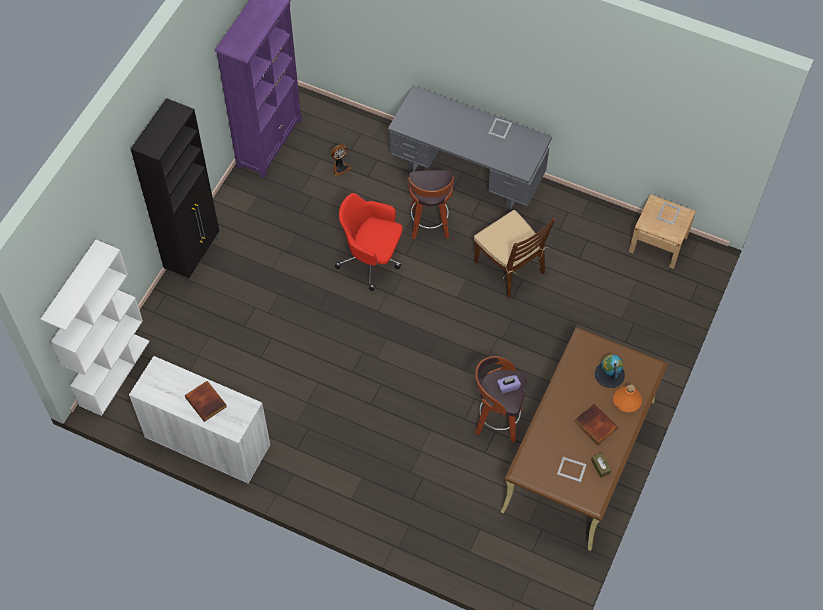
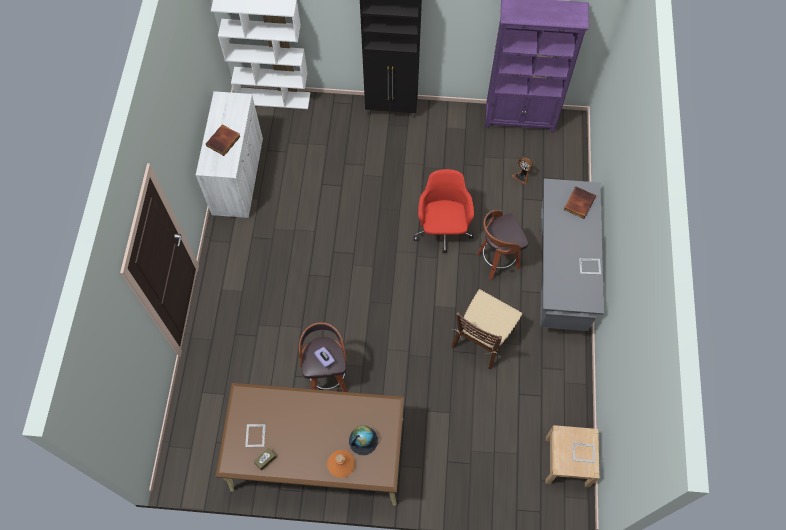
camera: 70 degrees right, 5 degrees up
book [574,404,618,445] -> book moved to [563,186,596,219]

